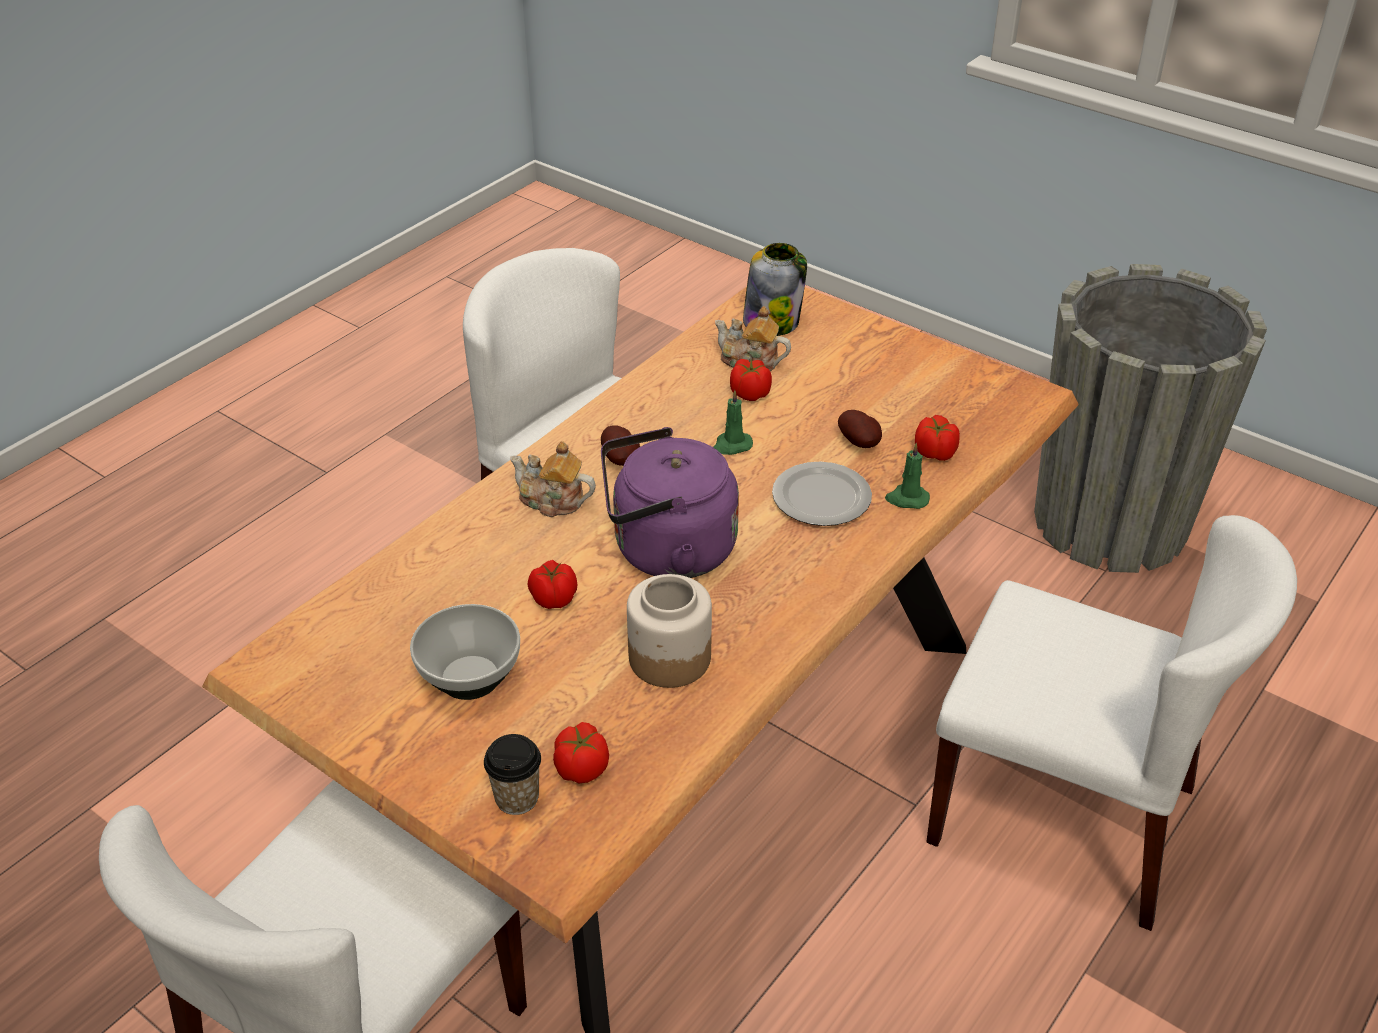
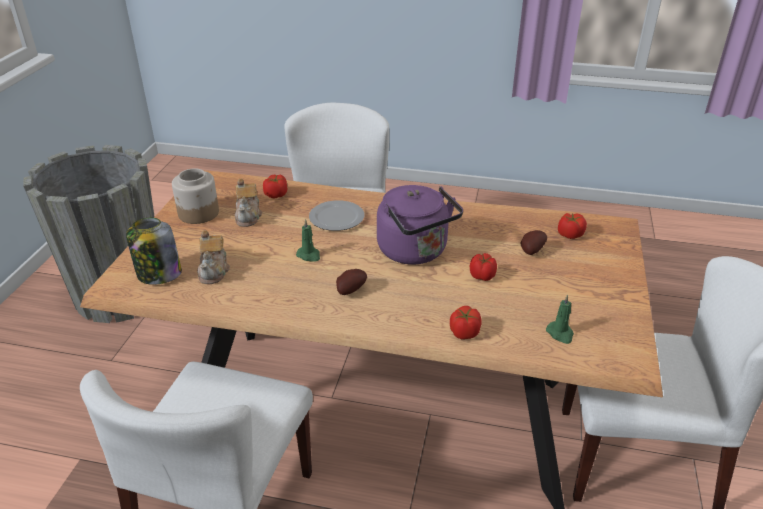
camera: 115 degrees left, 5 degrees down
bowl [410,604,520,700] -> none
cup [484,734,541,815] -> none
teapot [510,441,596,517] -> teapot moved to [234,178,262,227]
jar [627,574,712,688] -> jar moved to [172,168,219,224]
tomato [730,359,772,401] -> tomato moved to [450,306,482,339]
potato [838,410,882,448] -> potato moved to [521,230,547,255]
green candle [885,443,930,509] -> green candle moved to [546,294,574,344]

